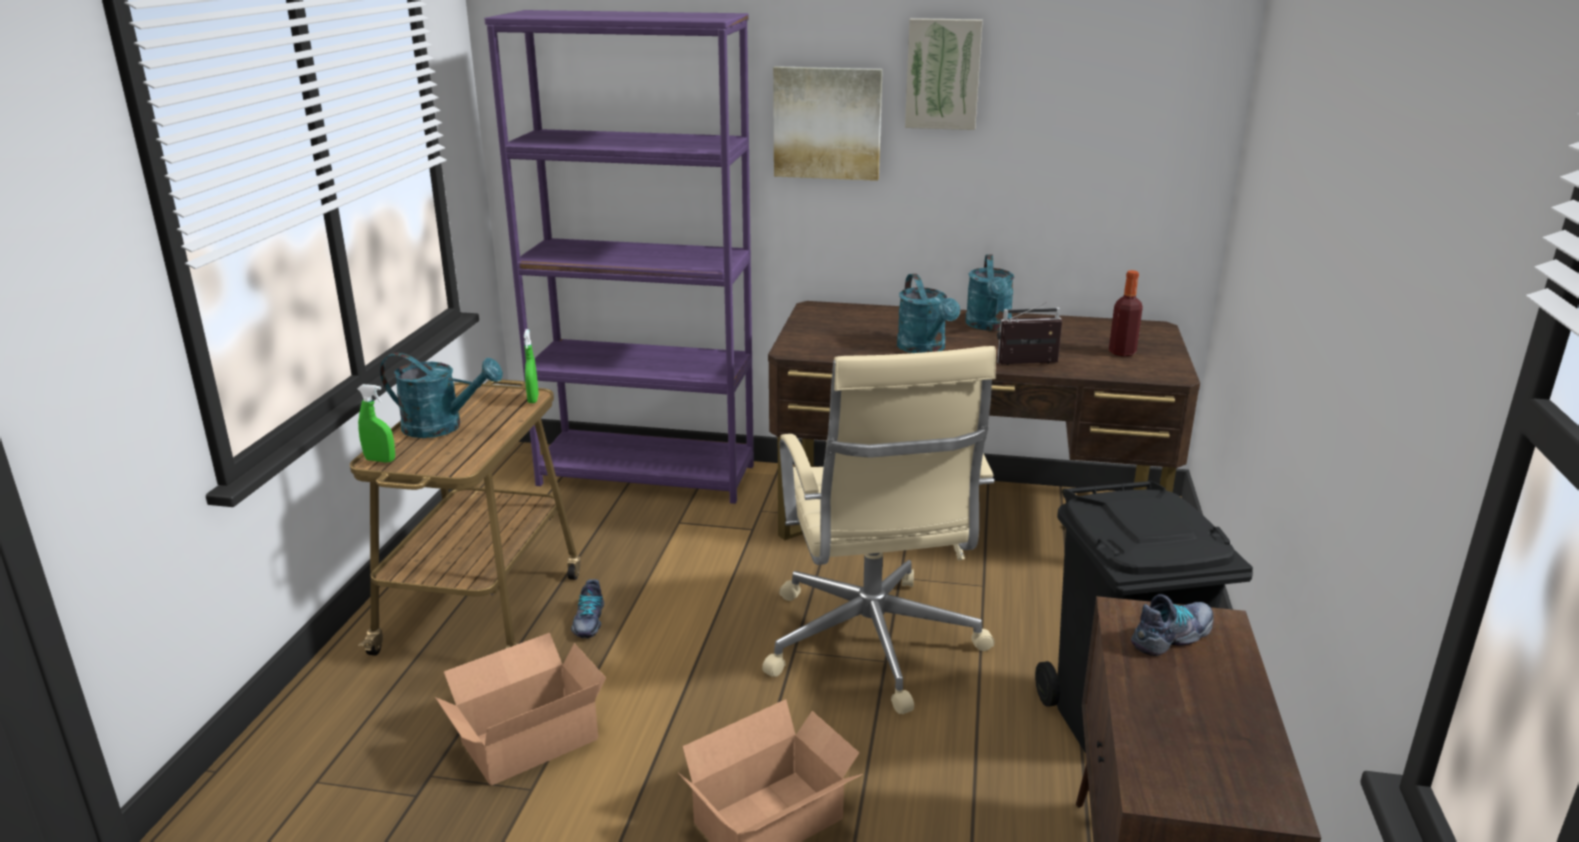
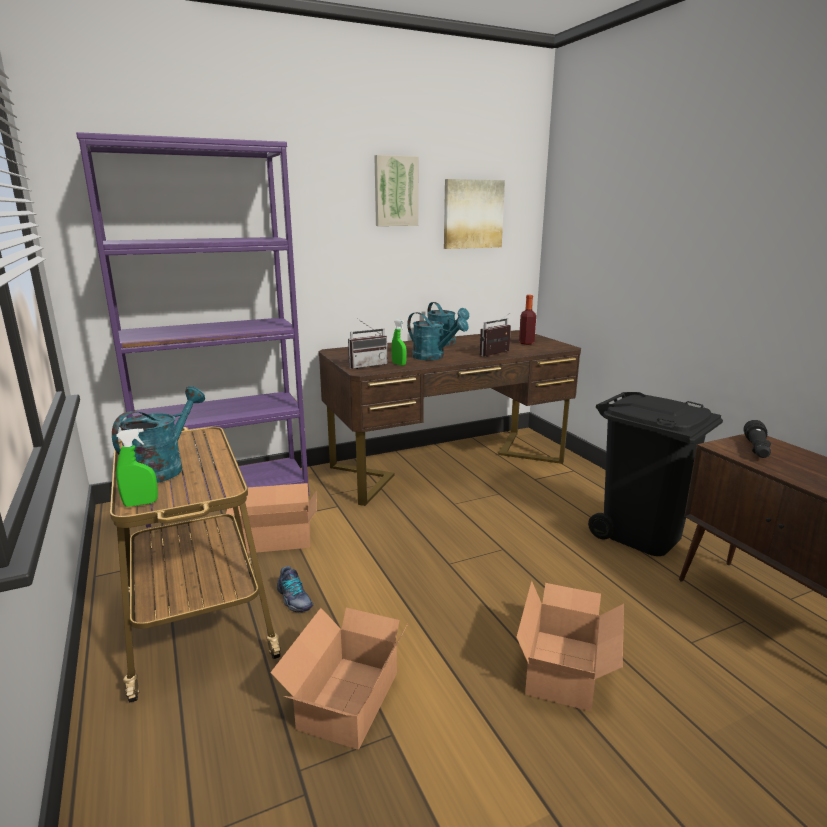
camera: 35 degrees left, 5 degrees down
turquoise watering can [380,352,503,438] -> turquoise watering can turned 45 degrees counterclockwise [112,386,205,483]
green spray bottle [524,329,539,403] -> green spray bottle moved to [392,319,407,366]
beige office chair [762,346,996,714] -> none
picture [773,66,883,181] -> picture moved to [444,179,505,249]
shoe [1131,594,1214,656] -> black flashlight [743,420,771,458]
none -> cardboard box [226,483,317,553]
none -> radio [348,318,388,369]

